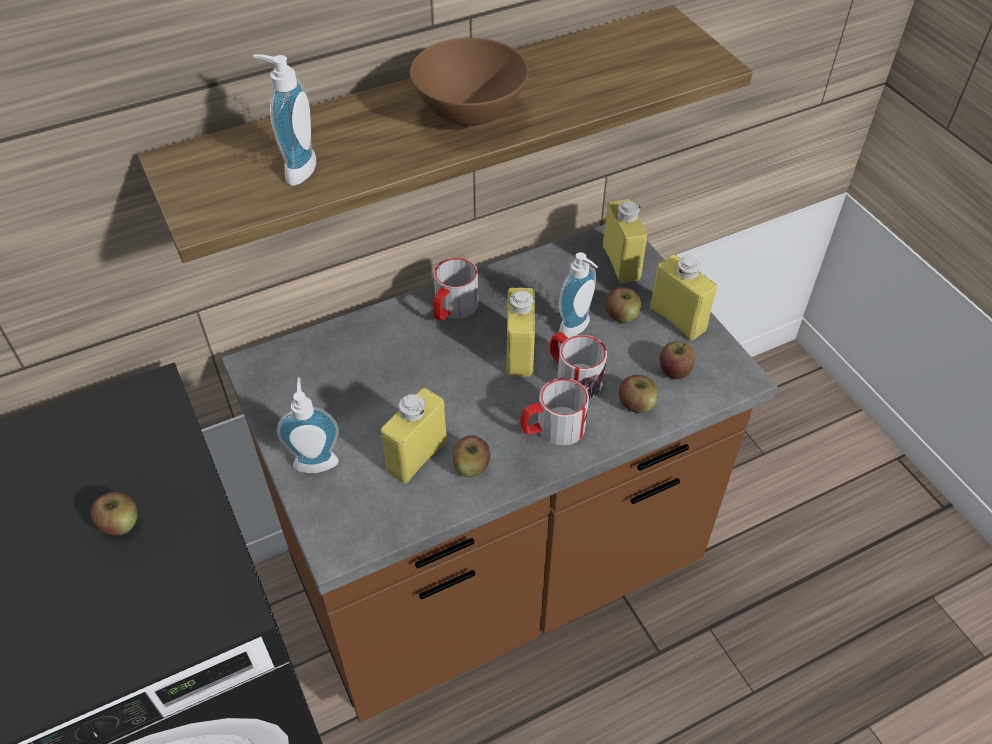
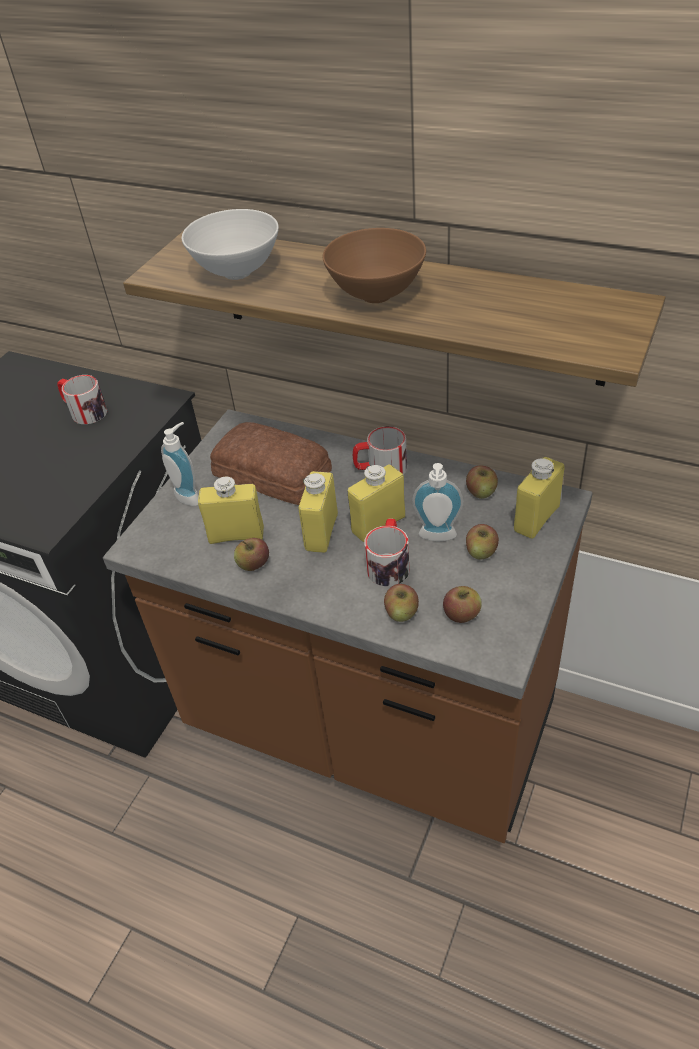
camera: 55 degrees right, 5 degrees down
apple [91,492,138,535] -> apple moved to [466,466,498,499]
soap dispenser [253,54,316,186] -> white bowl [182,209,279,280]
mug [520,378,589,446] -> mug moved to [57,375,107,424]
yellow bottle [650,255,717,340] -> yellow bottle moved to [298,471,338,553]
none -> bread [210,422,332,505]

